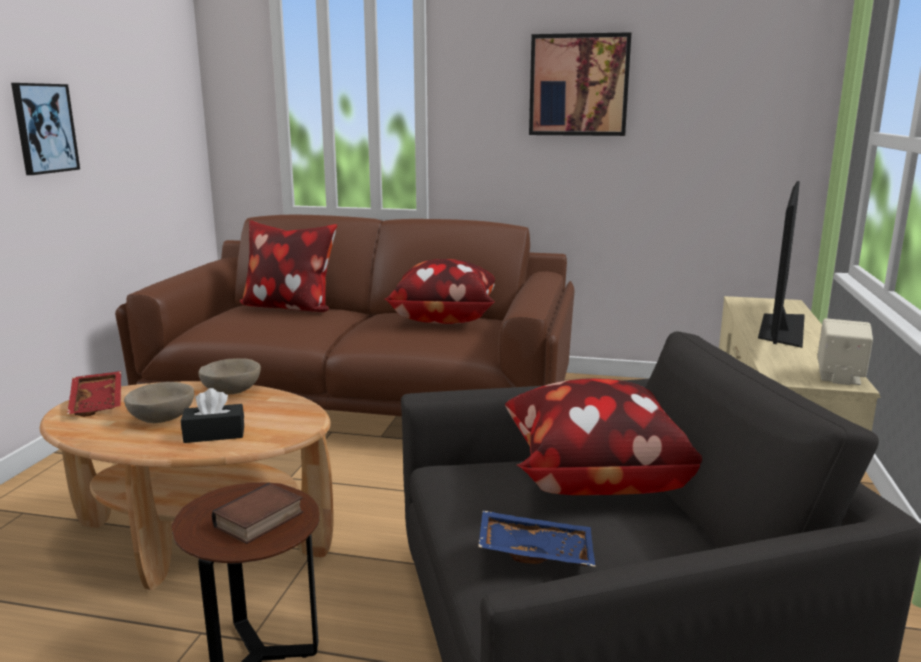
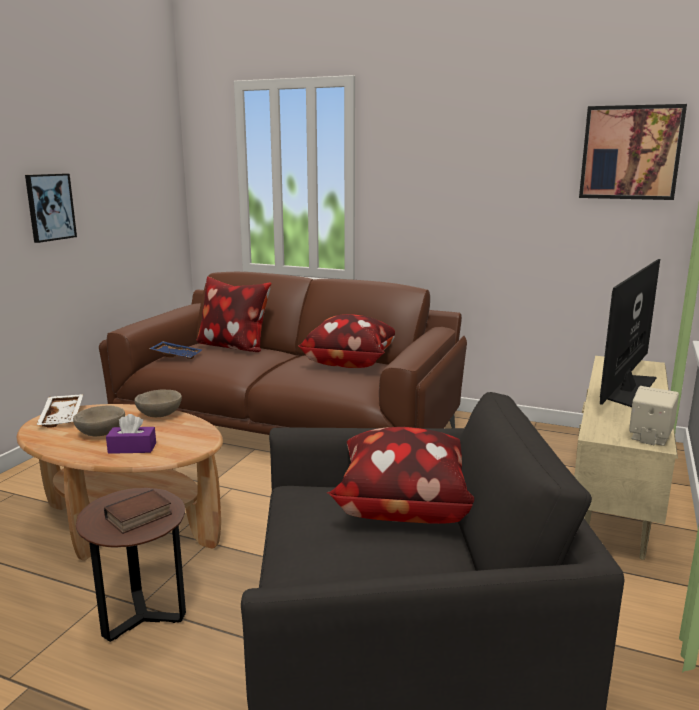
camera: 10 degrees right, 0 degrees up
red tray [67,371,121,417] -> white tray [37,394,83,428]
black tissue box [181,388,244,443] -> purple tissue box [106,414,156,454]
blue tray [478,510,596,567] -> blue tray moved to [149,341,203,359]
picture [529,32,631,136] -> picture moved to [579,104,687,200]

